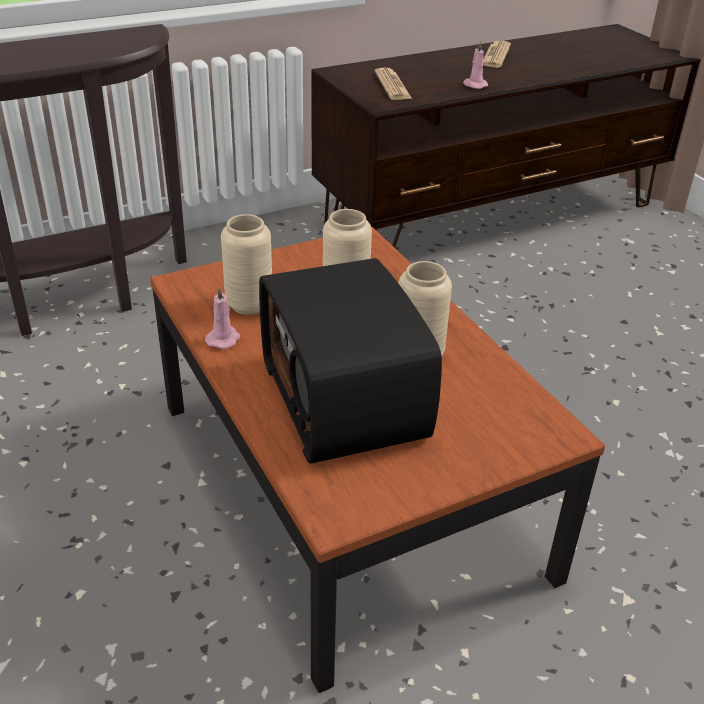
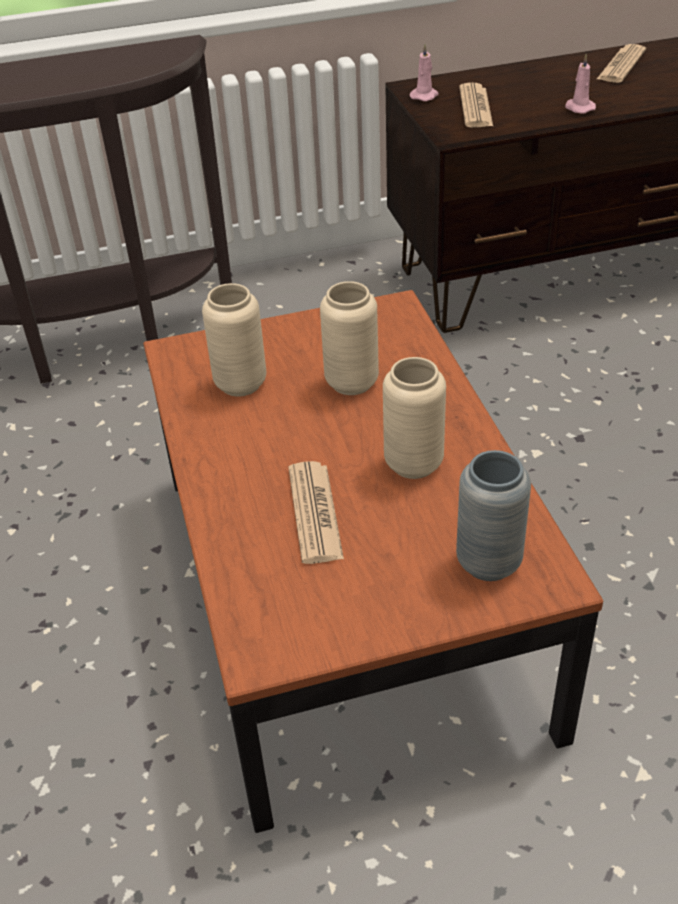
camera: 15 degrees right, 5 degrees up
pink candle [205,286,240,349] -> pink candle moved to [410,44,439,101]
radio [259,258,442,464] -> newspaper [288,461,344,564]
none -> grey vase [456,450,531,581]

